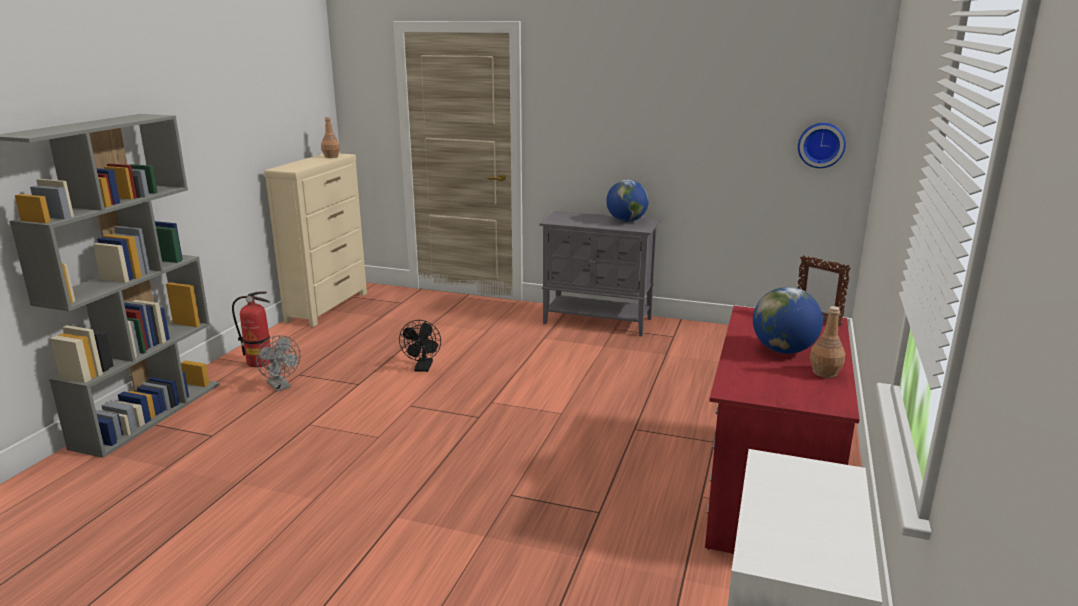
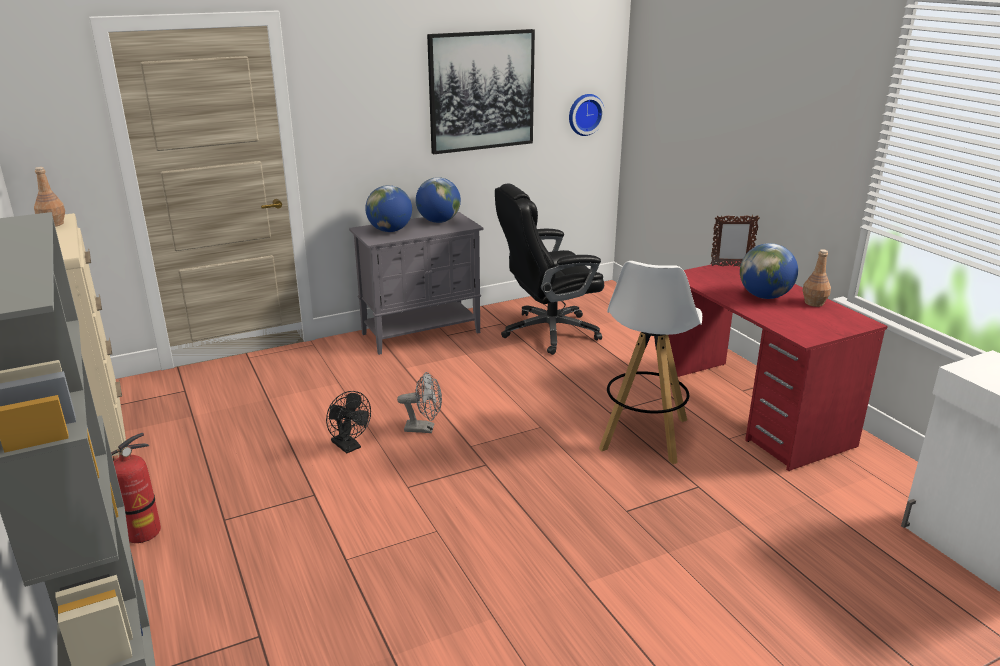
camera: 45 degrees left, 5 degrees up
grey fan [256,335,300,391] -> grey fan moved to [397,372,442,433]
none -> globe [365,185,412,232]
none -> picture [427,29,535,154]
none -> black office chair [495,183,604,355]
none -> white stool [599,261,702,464]

